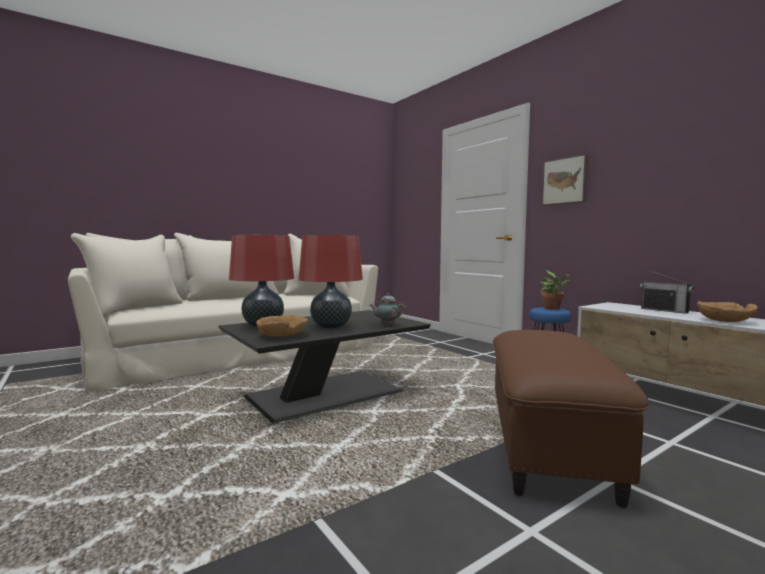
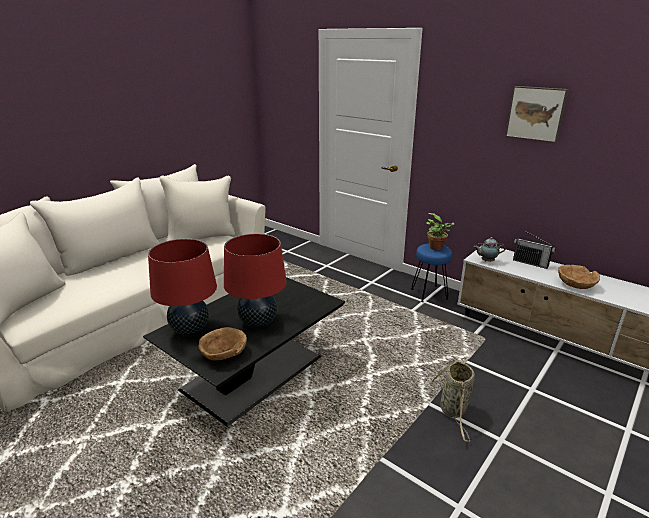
camera: 15 degrees left, 20 degrees up
teapot [369,293,407,326] -> teapot moved to [473,237,505,262]
brown ottoman [493,330,649,508] -> basket [429,358,475,442]
picture [542,154,589,205] -> picture moved to [506,86,569,143]

